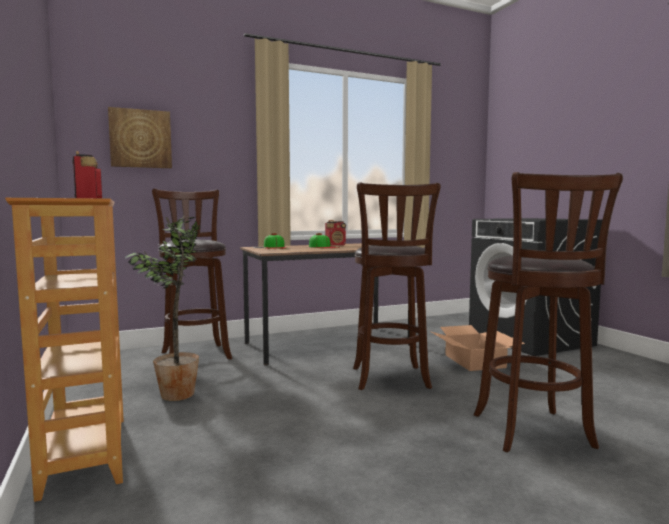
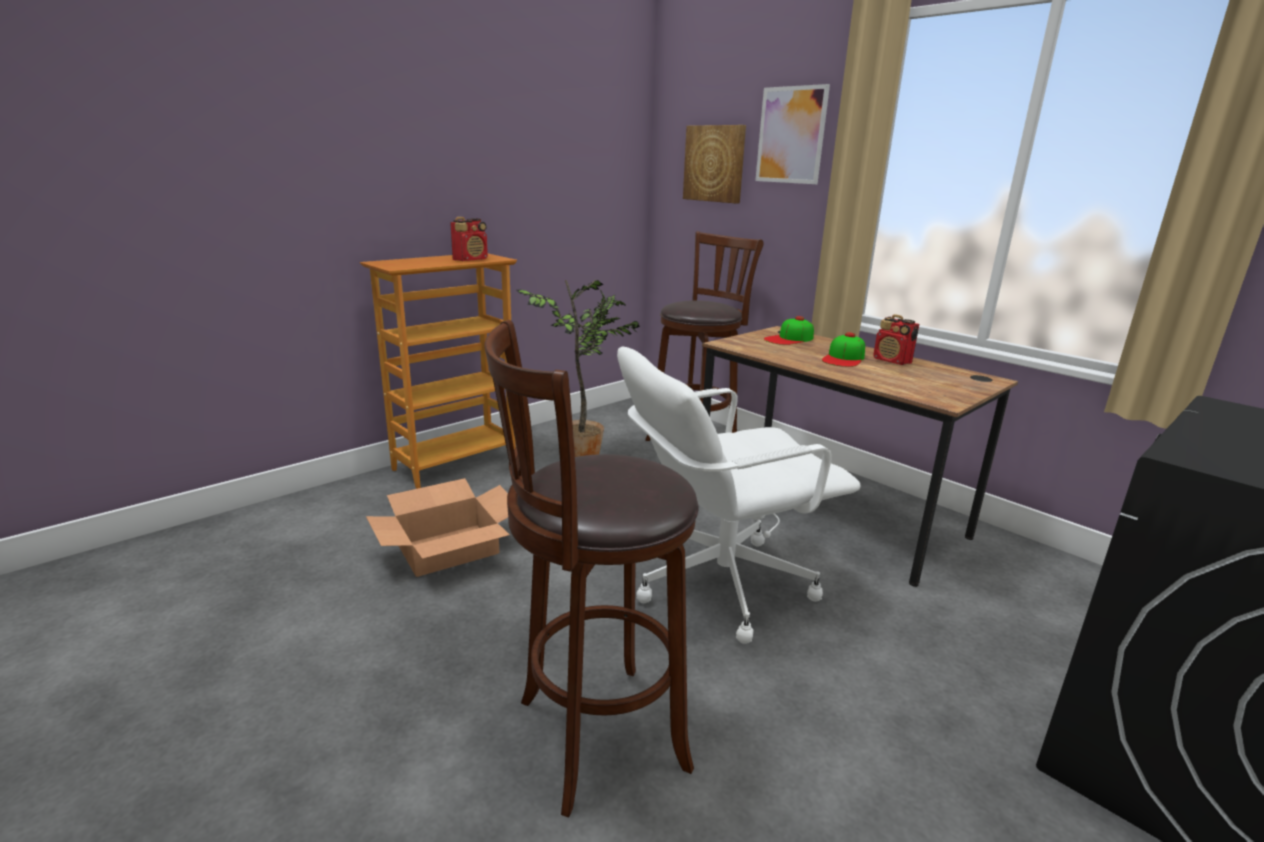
camera: 70 degrees right, 15 degrees up
brown stool [353,182,441,390] -> white office chair [617,347,861,644]
cardboard box [430,325,525,371] -> cardboard box moved to [366,478,510,577]
none -> picture [755,84,830,184]

